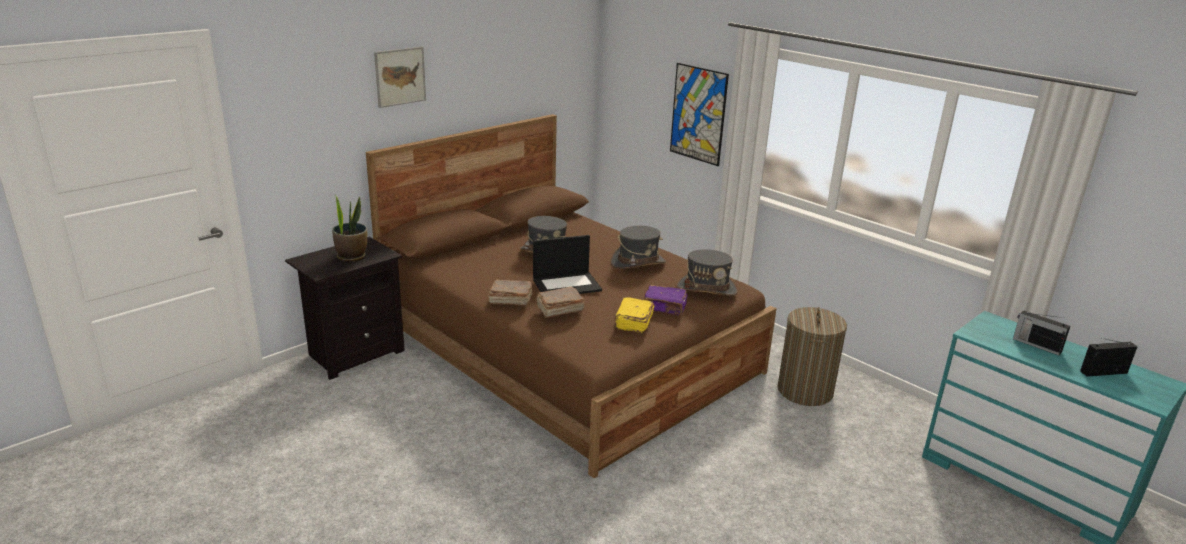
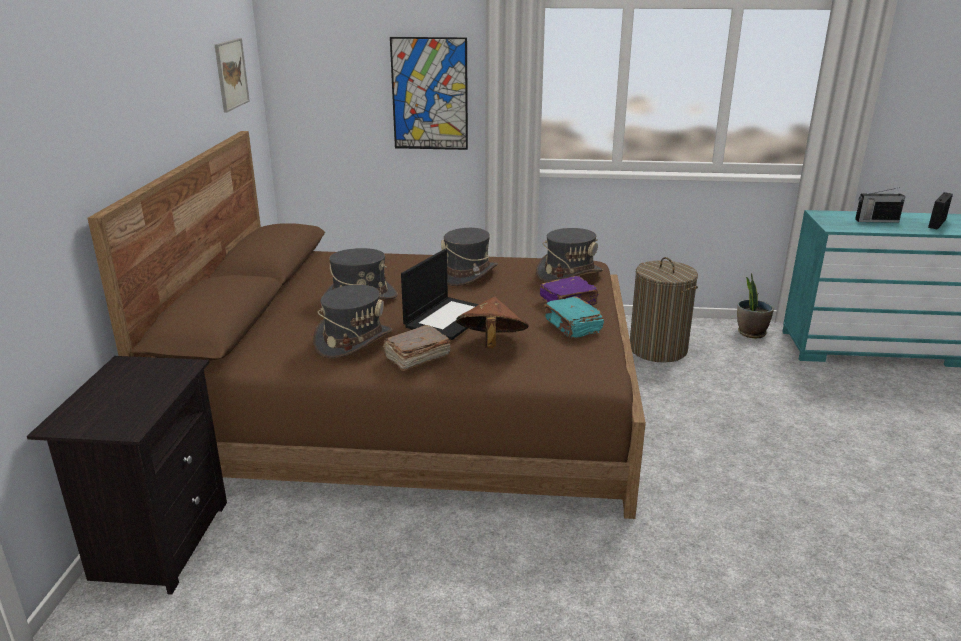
camera: 40 degrees left, 0 degrees up
potted plant [332,195,367,262] -> potted plant moved to [737,273,774,338]
picture [374,47,426,108] -> picture moved to [215,38,250,113]
brown book [536,287,584,318] -> brown hat [456,296,529,349]
yellow book [614,297,654,333] -> turquoise book [544,297,604,339]
none -> grey hat [313,285,392,359]

